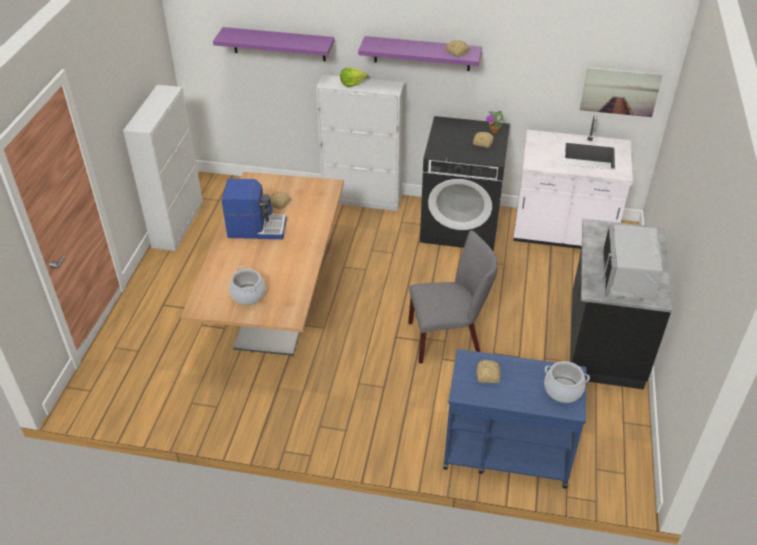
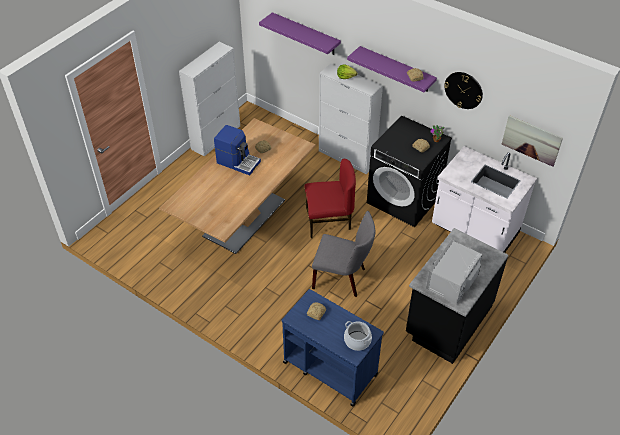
camera: 25 degrees right, 5 degrees up
cooking pot [229,266,265,305] -> none
none -> red chair [305,159,356,238]
none -> wall clock [444,72,483,109]

